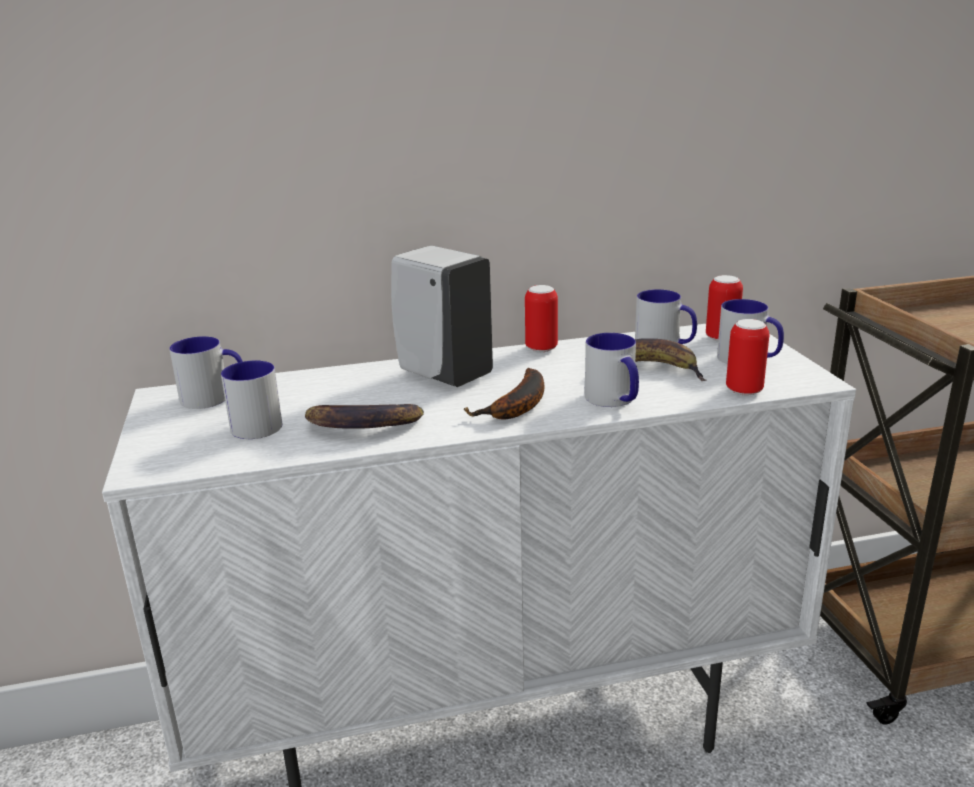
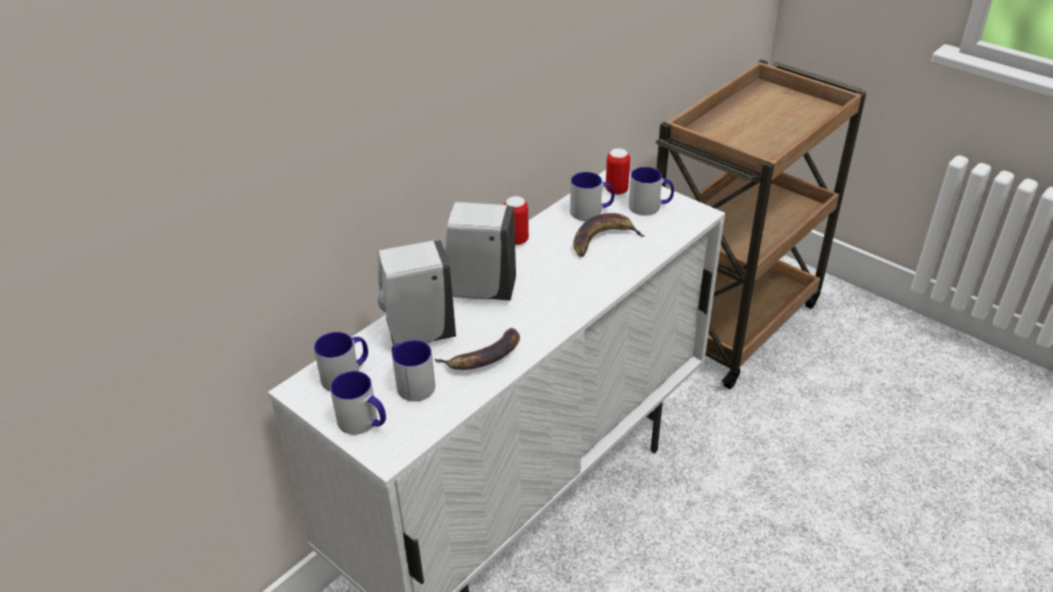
camera: 35 degrees left, 15 degrees up
banana [464,368,545,420] -> none
mug [585,333,639,407] -> mug moved to [330,371,386,434]
can [726,319,769,395] -> none
none -> white soap dispenser [378,240,456,345]

